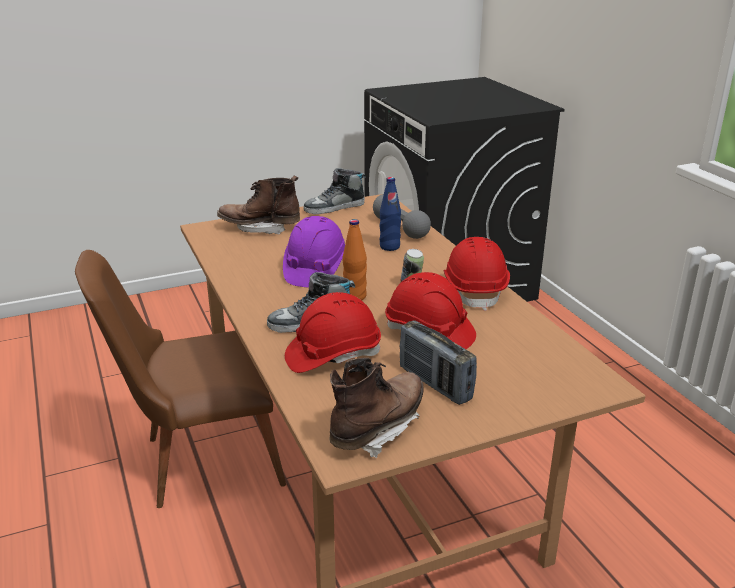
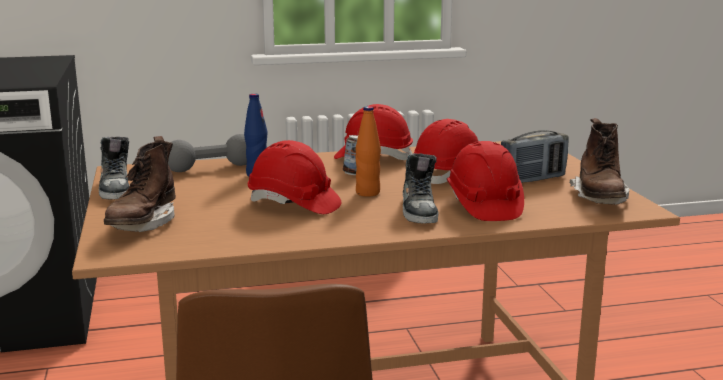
camera: 80 degrees left, 10 degrees down
purple hard hat [283,216,345,288] -> red hard hat [247,140,341,214]
brown boot [329,358,424,458] -> brown boot turned 135 degrees counterclockwise [570,118,630,205]

